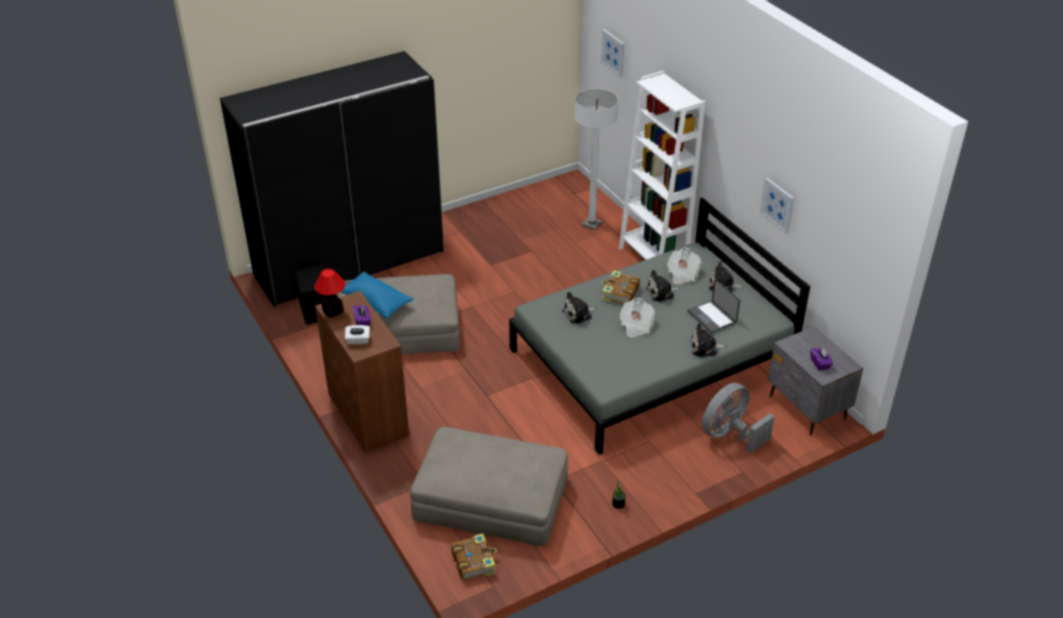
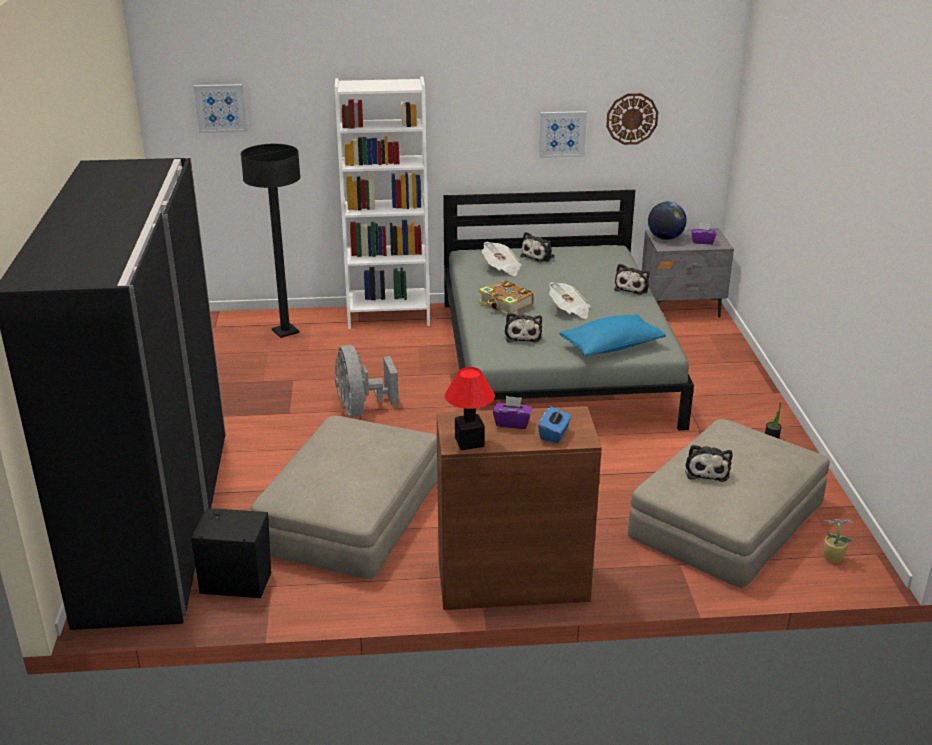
camera: 65 degrees left, 10 degrees down
blue pillow [341,272,413,319] -> blue pillow moved to [559,314,666,356]
white tissue box [345,325,370,345] -> blue tissue box [538,407,571,443]
book [451,533,497,581] -> potted plant [823,519,853,563]
white floor lamp [575,88,619,230] -> black floor lamp [240,144,301,338]
plush toy [646,270,680,302] -> plush toy moved to [685,444,732,482]
laptop [687,279,740,334] -> none
grey fan [702,383,774,453] -> grey fan moved to [335,345,399,417]
none -> wall clock [606,93,658,145]
none -> globe [648,202,687,240]

